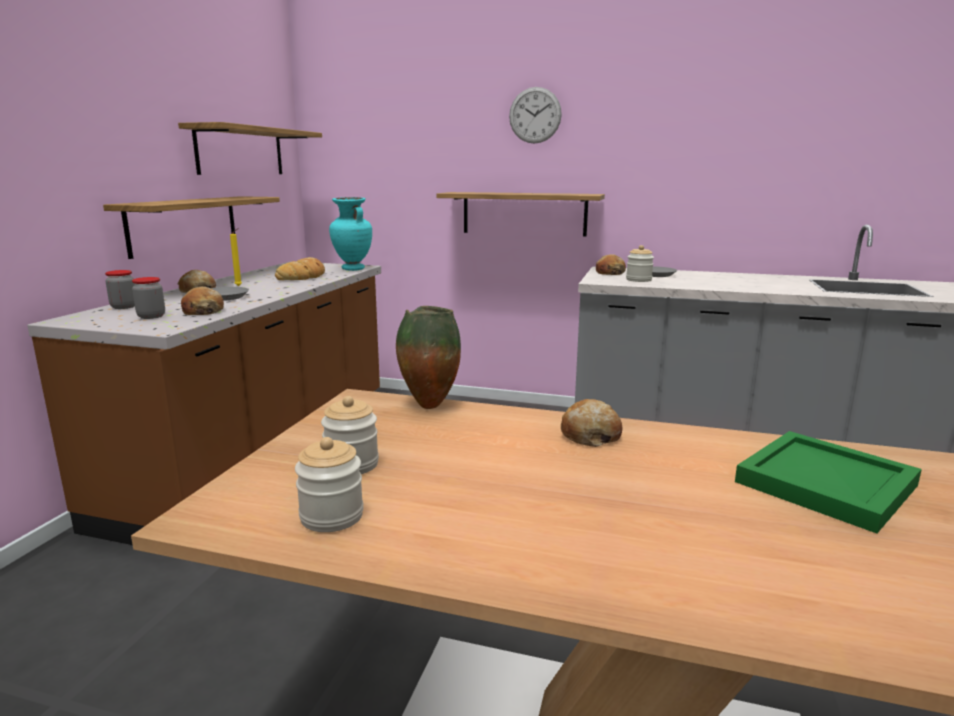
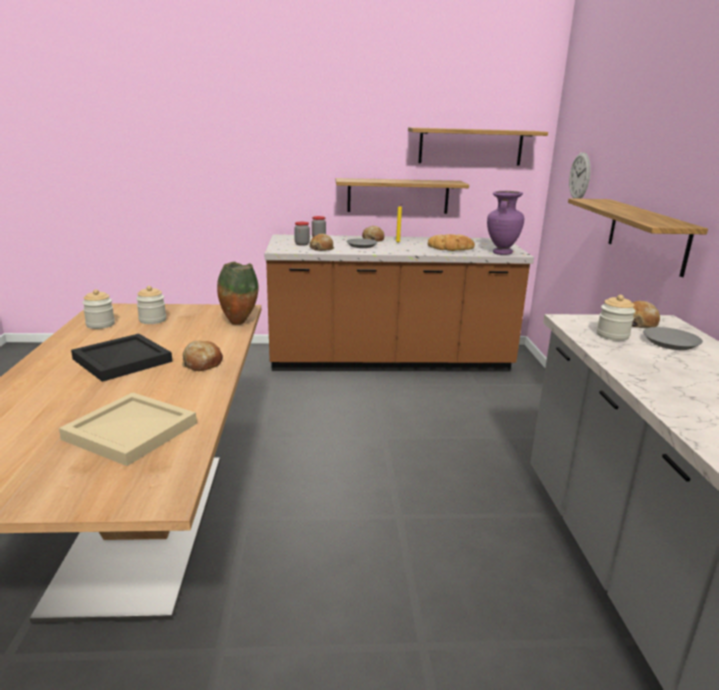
camera: 70 degrees right, 5 degrees up
turquoise vase [329,197,372,271] -> purple vase [487,191,524,255]
wall clock [509,87,562,144] -> wall clock moved to [569,152,591,199]
green tray [735,431,922,533] -> beige tray [59,392,197,466]
none -> black tray [71,334,172,382]

